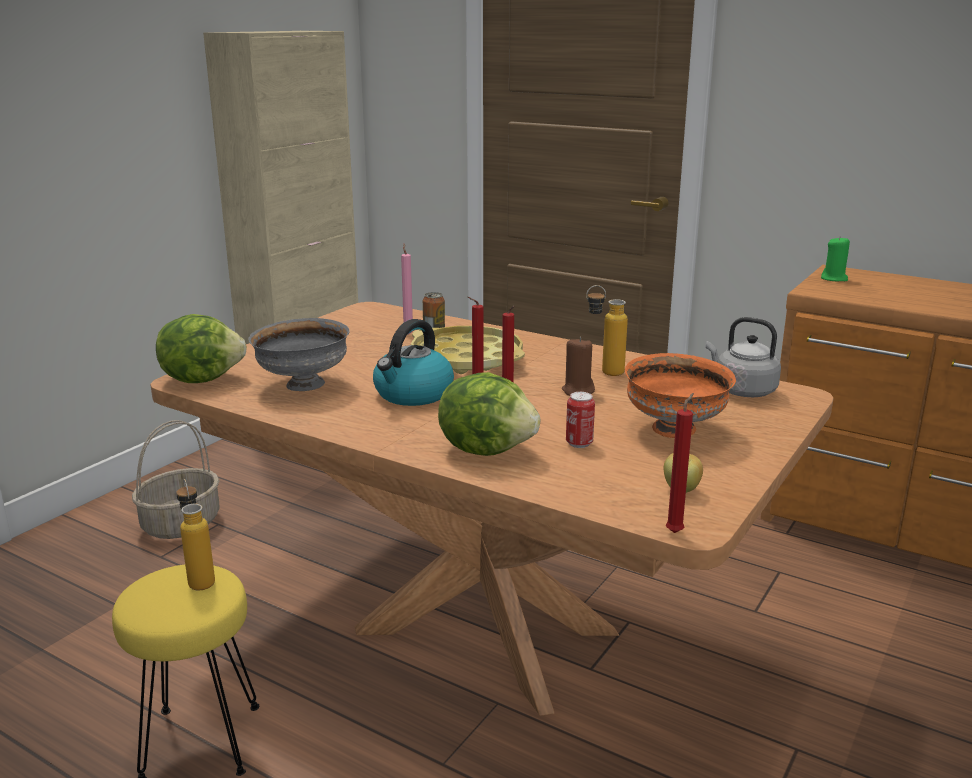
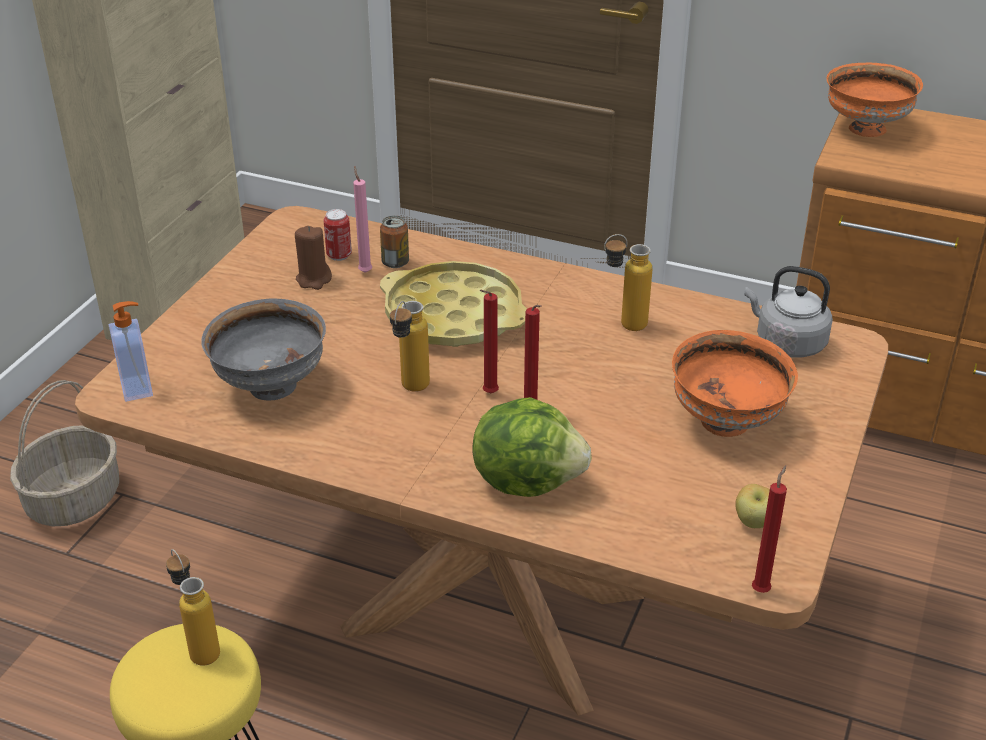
camera: 10 degrees left, 15 degrees up
lettuce [156,314,247,383] -> soap dispenser [109,301,153,402]
kettle [373,319,454,406] -> bottle [390,301,430,392]
brown candle [562,337,595,396] -> brown candle moved to [295,226,332,290]
can [566,392,595,448] -> can moved to [324,209,352,261]
green candle [821,236,850,281] -> orange bowl [827,63,923,137]

